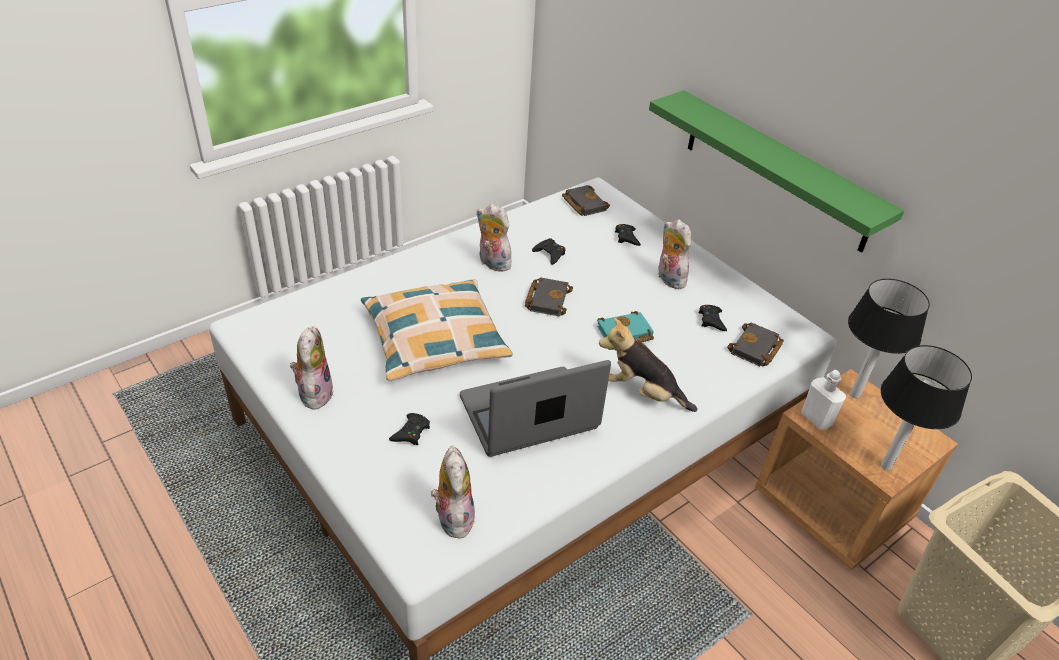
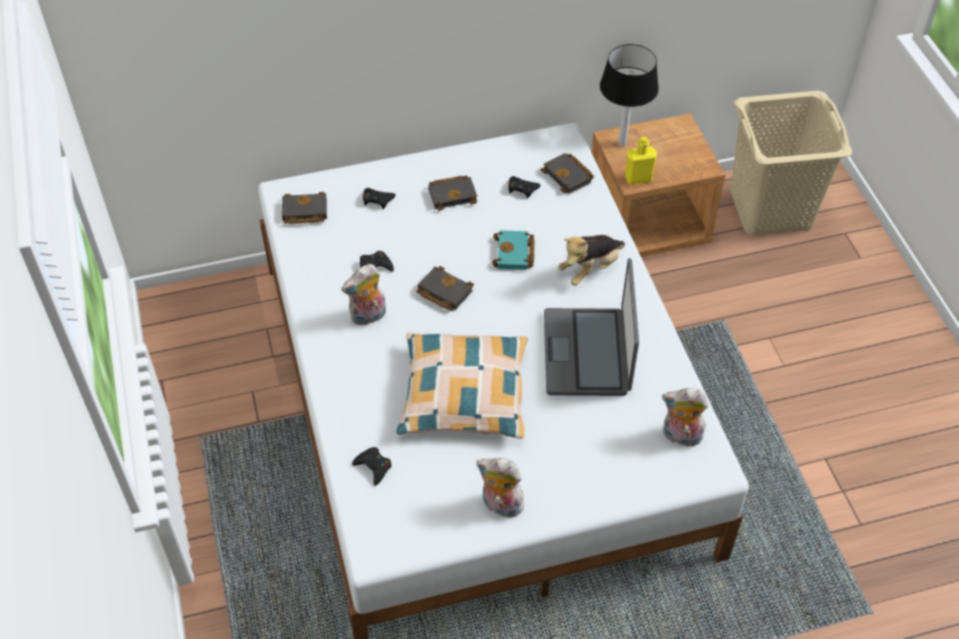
camera: 65 degrees left, 10 degrees up
black game controller [389,413,430,445] -> black game controller moved to [352,447,392,486]
green shelf [649,90,904,253] -> none
plush toy [658,219,691,289] -> black book [429,175,477,211]
white bottle [801,370,846,430] -> yellow bottle [625,136,657,185]
table lamp [881,345,972,470] -> none

